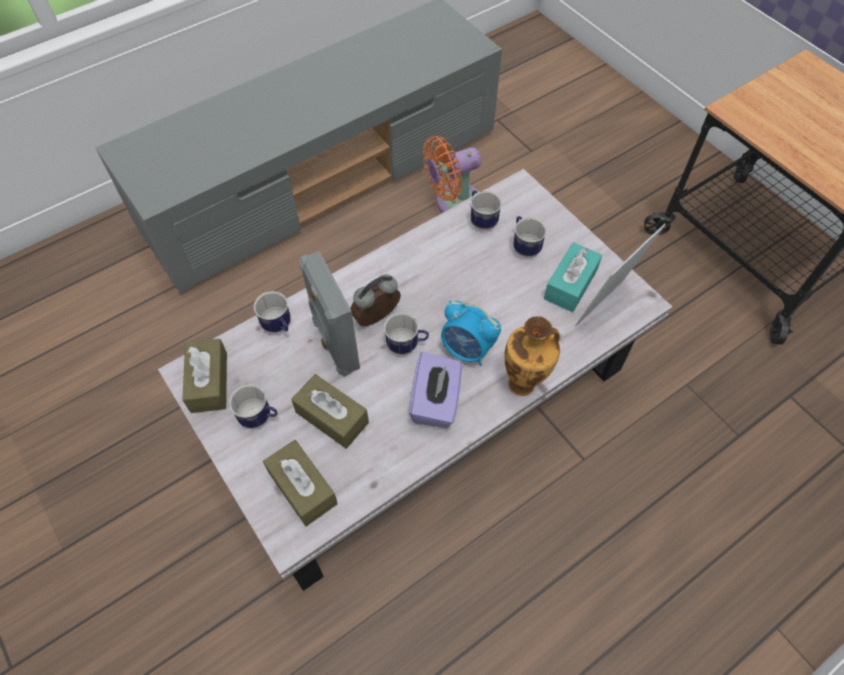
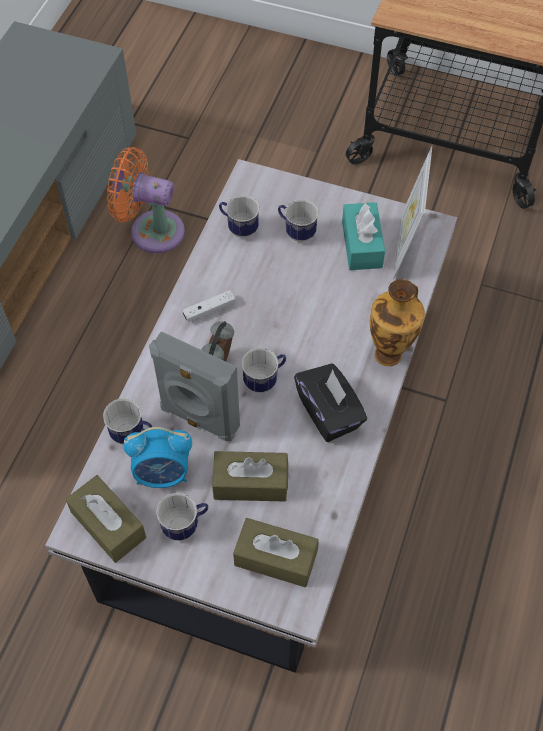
camera: 35 degrees left, 0 degrees up
purple tissue box [409,352,462,428] -> black tissue box [294,364,367,442]
orange fan [423,136,481,213] -> orange fan turned 75 degrees clockwise [107,147,185,253]
alarm clock [441,301,501,366] -> alarm clock moved to [123,427,192,488]
none -> white game controller [182,290,236,322]

